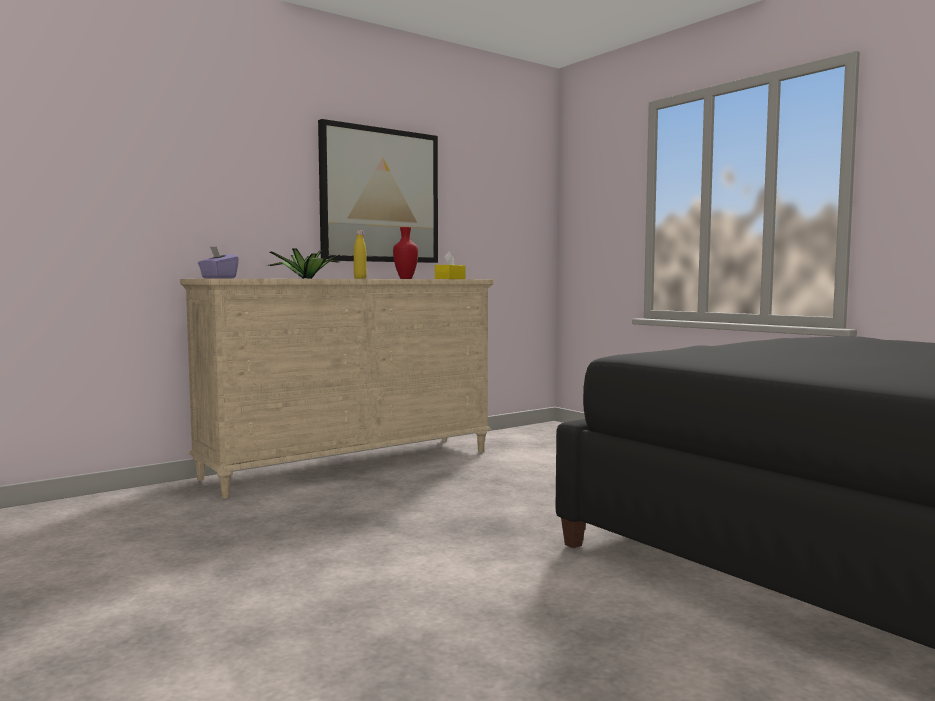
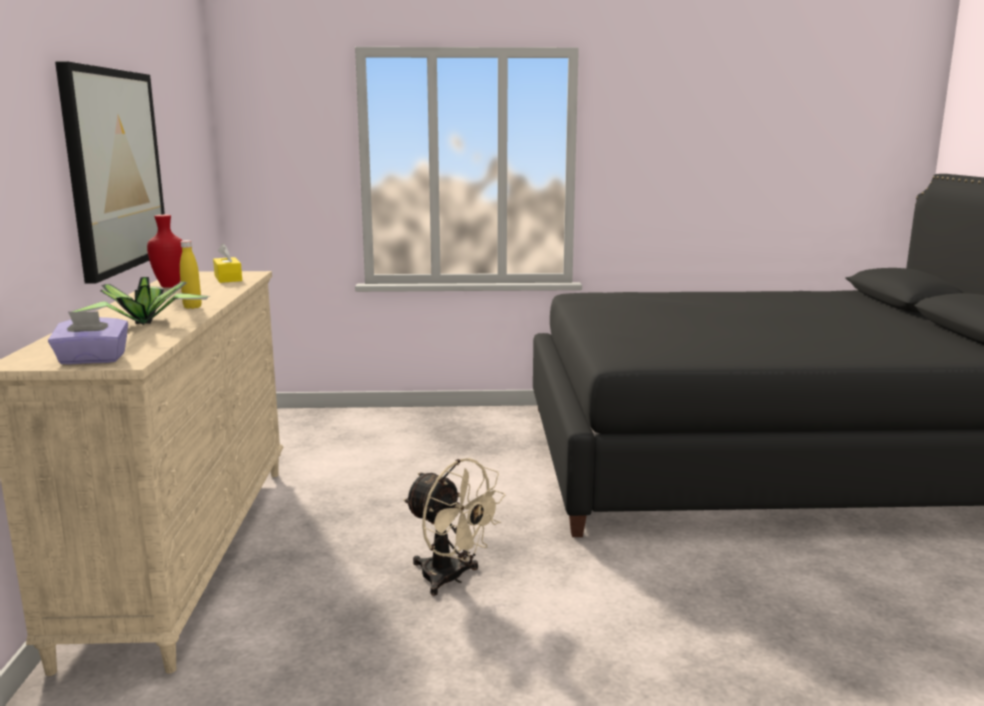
camera: 55 degrees left, 10 degrees up
none -> beige fan [403,458,505,596]

